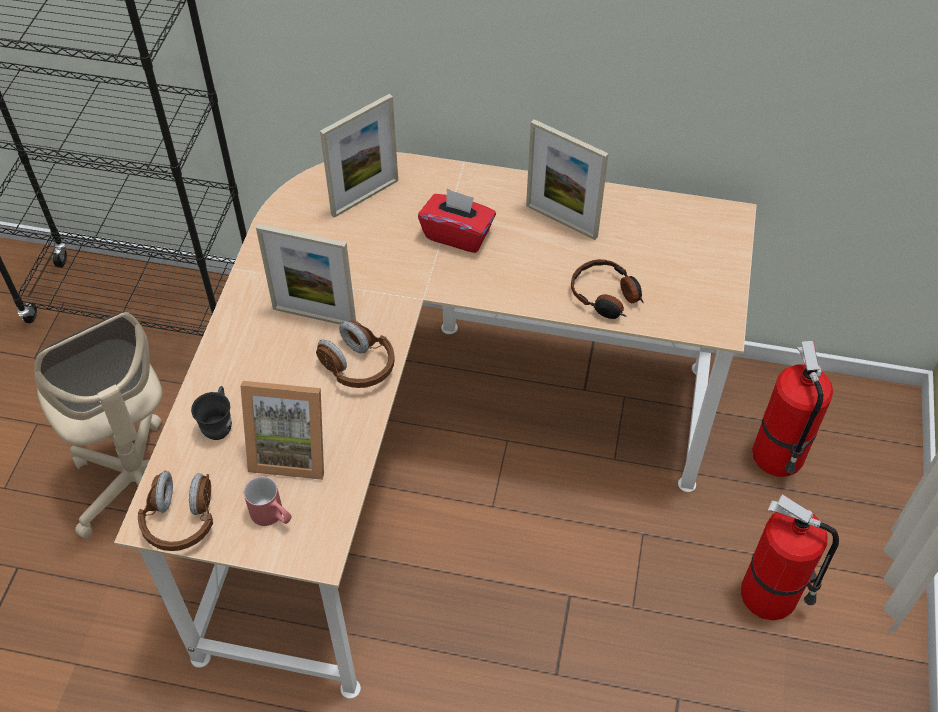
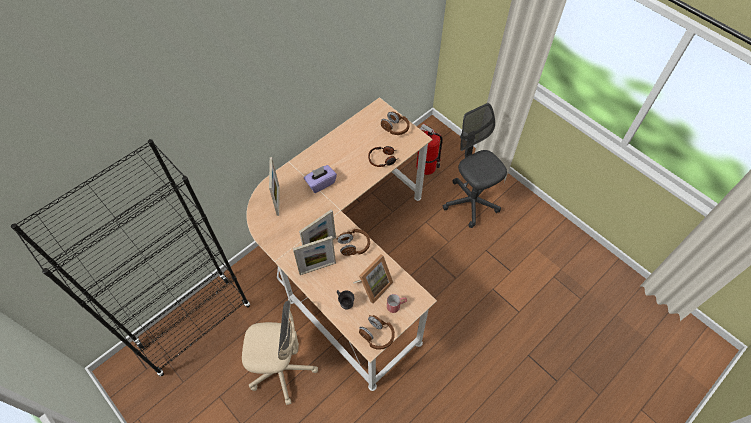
camera: 55 degrees left, 5 degrees up
red tissue box [418,188,496,253] -> purple tissue box [304,165,337,193]
picture frame [526,119,609,240] -> picture frame moved to [293,236,336,275]
fire extinguisher [741,494,839,621] -> grey office chair [443,103,507,228]
none -> brown headphones [381,111,409,135]

